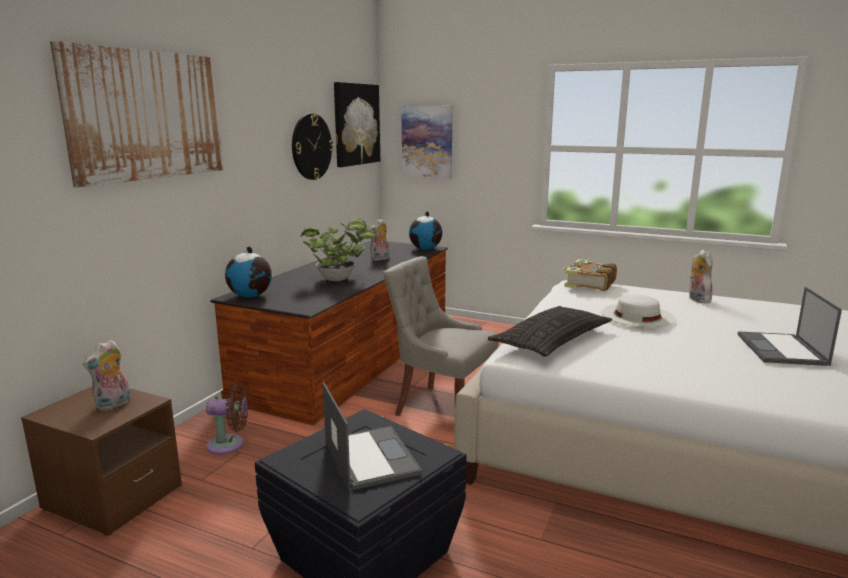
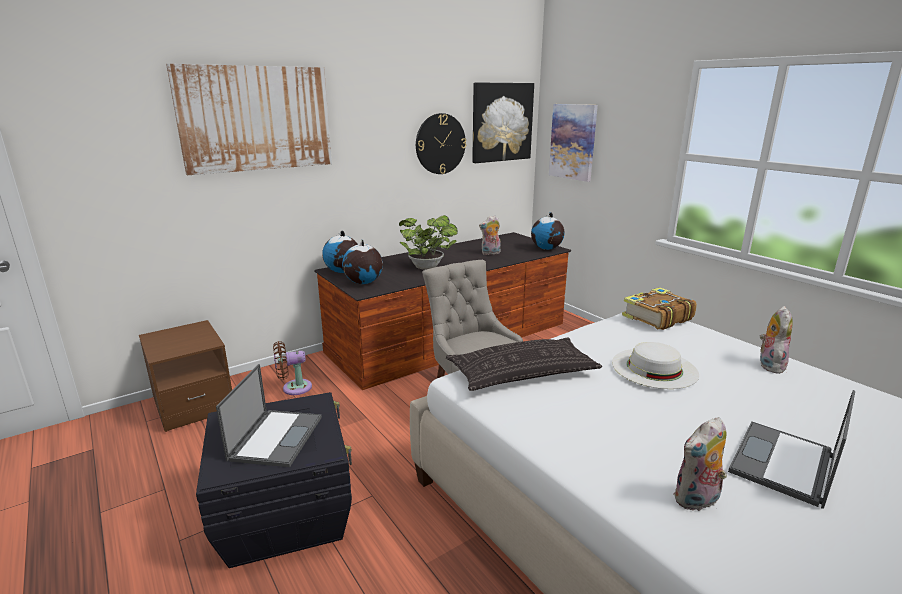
camera: 30 degrees right, 5 degrees up
plush toy [83,340,131,411] -> plush toy moved to [673,417,731,511]
brown fan [206,383,248,455] -> brown fan turned 135 degrees clockwise [273,341,312,395]
none -> globe [342,240,383,284]

